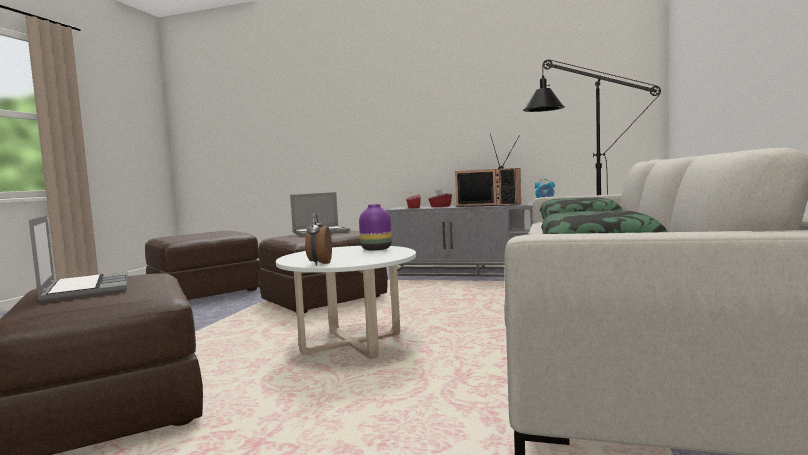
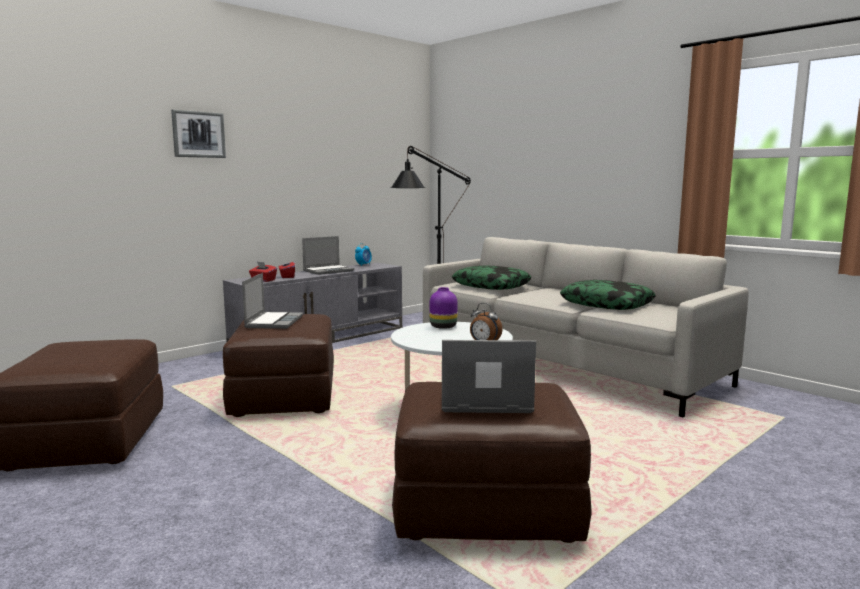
camera: 60 degrees left, 5 degrees up
television [455,134,521,207] -> laptop [302,236,354,275]
none -> picture [171,109,226,158]

